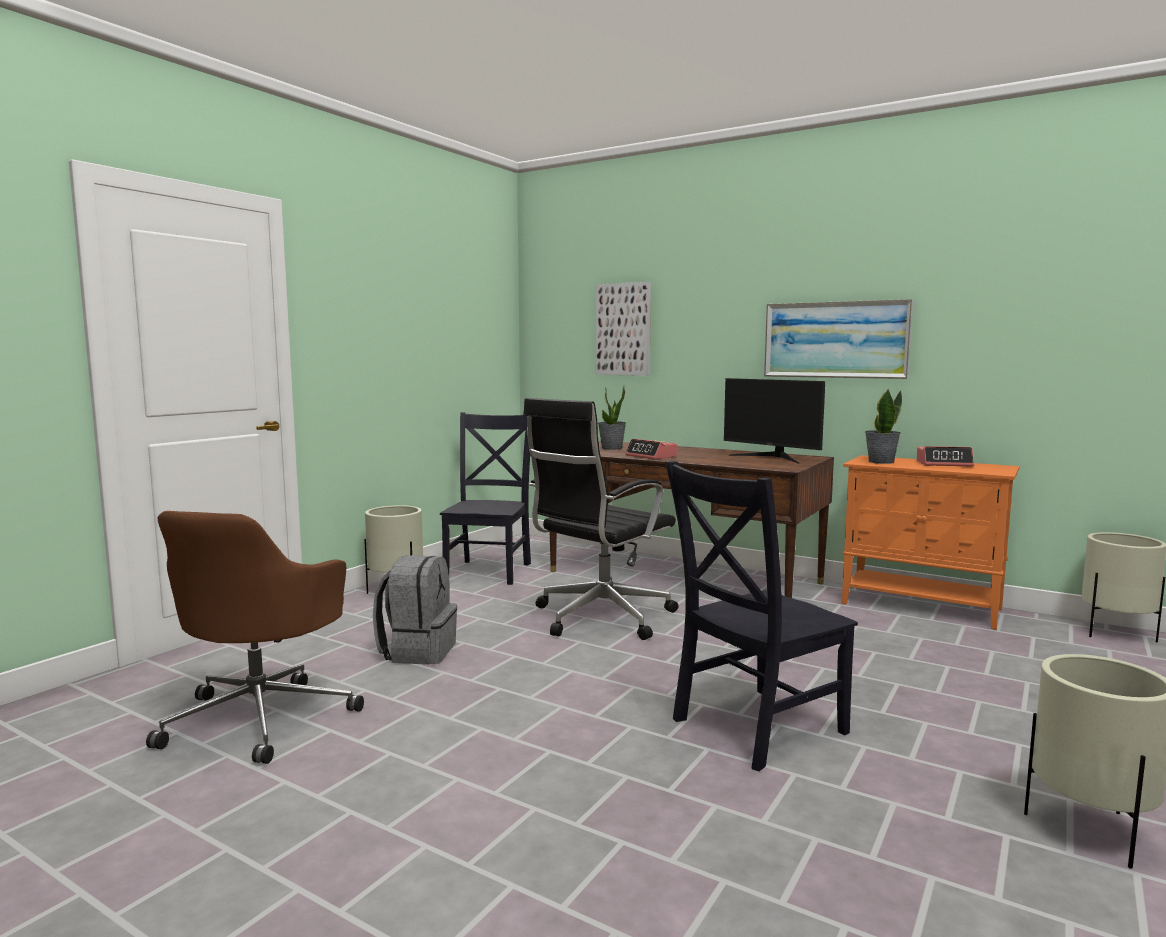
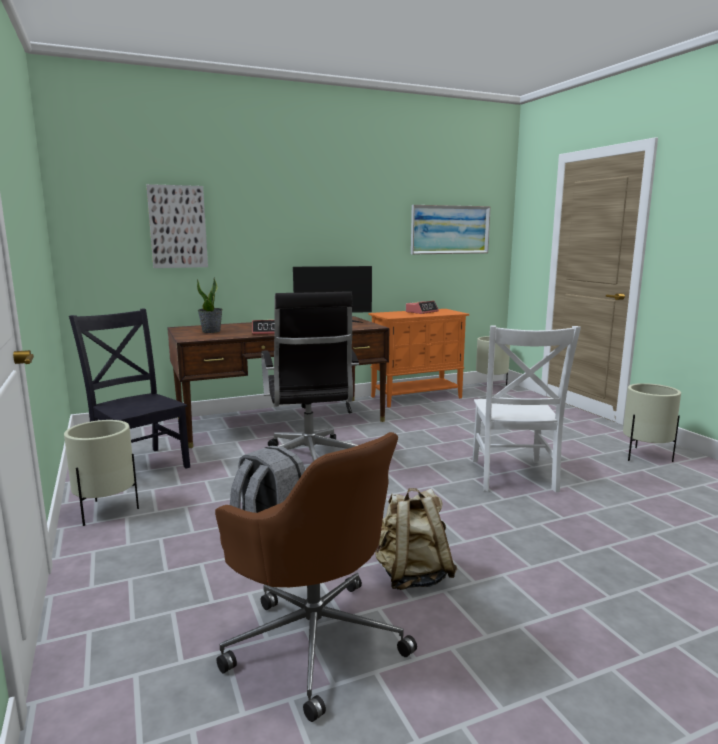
camera: 55 degrees left, 5 degrees up
black chair [665,461,858,771] -> white chair [472,325,581,492]
picture [764,299,913,379] -> picture moved to [411,205,491,254]
potted plant [865,389,902,464] -> none
none -> beige backpack [375,488,457,590]

